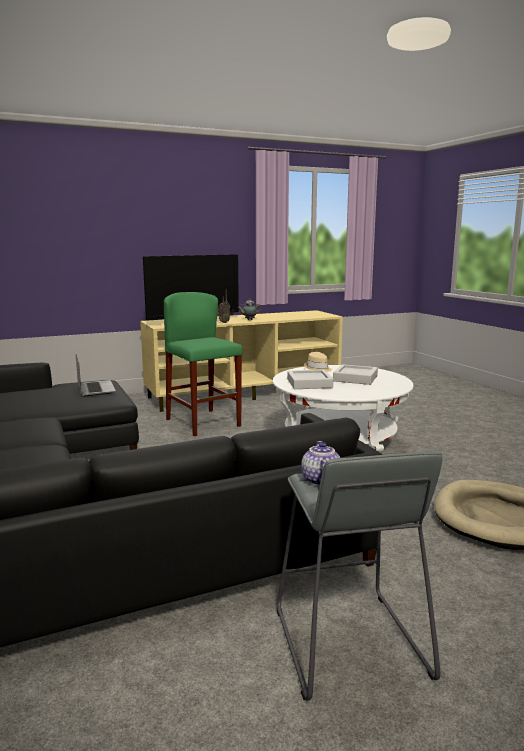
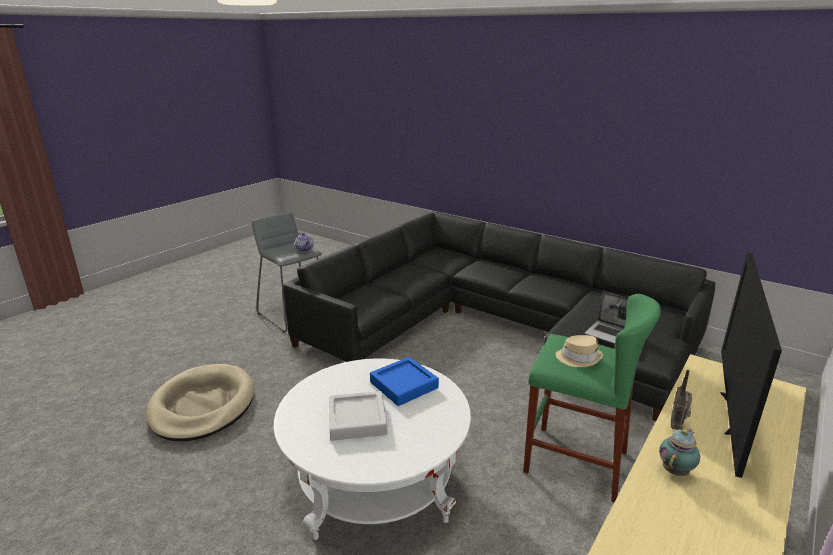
camera: 150 degrees right, 10 degrees up
grey tray [287,370,333,389] -> blue tray [370,357,439,406]
beige hat [304,352,332,372] -> beige hat moved to [555,335,603,367]

